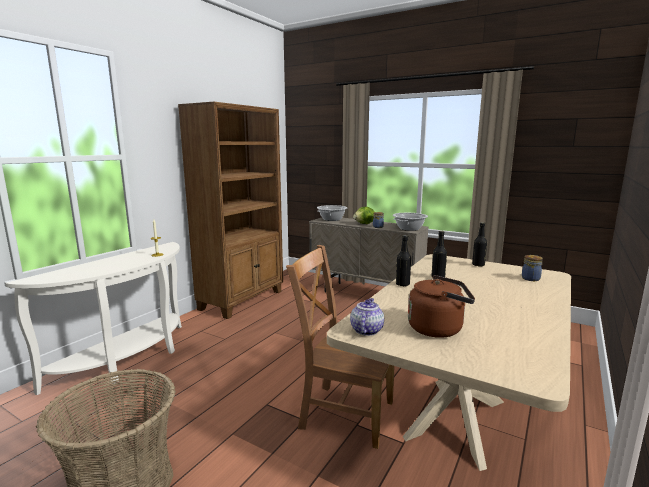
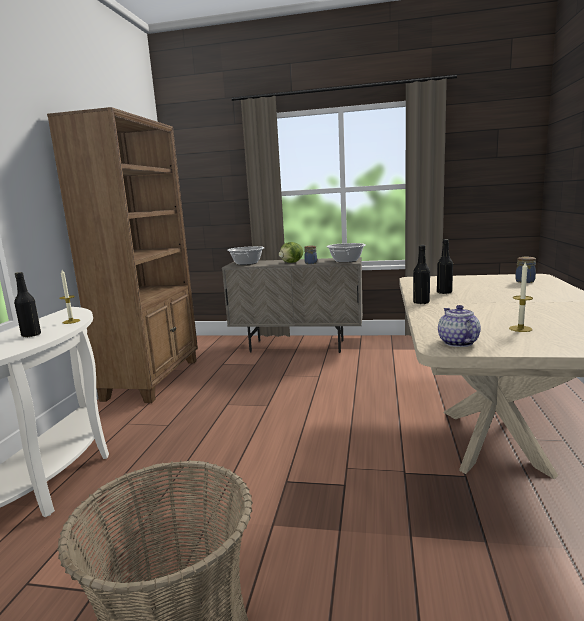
camera: 20 degrees left, 0 degrees up
brown chair [286,245,395,449] -> none
brown kettle [408,275,475,338] -> candle [509,262,533,332]
black bottle [472,222,487,266] -> black bottle moved to [14,272,41,337]

